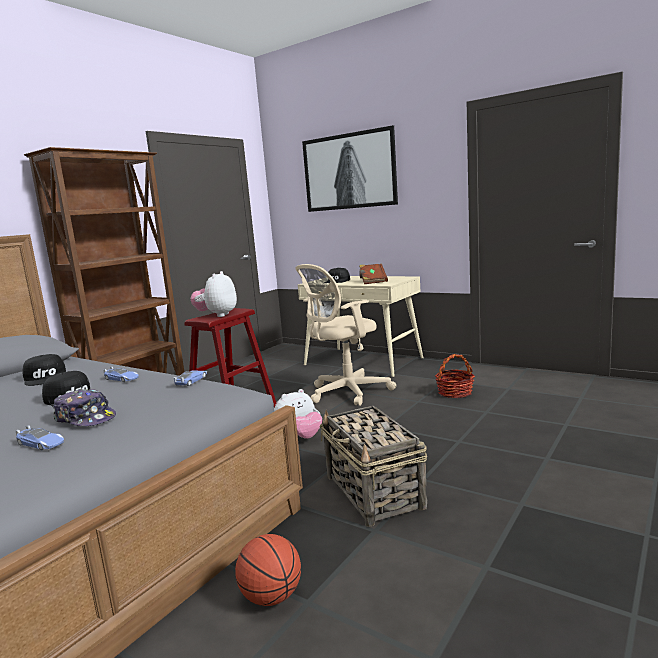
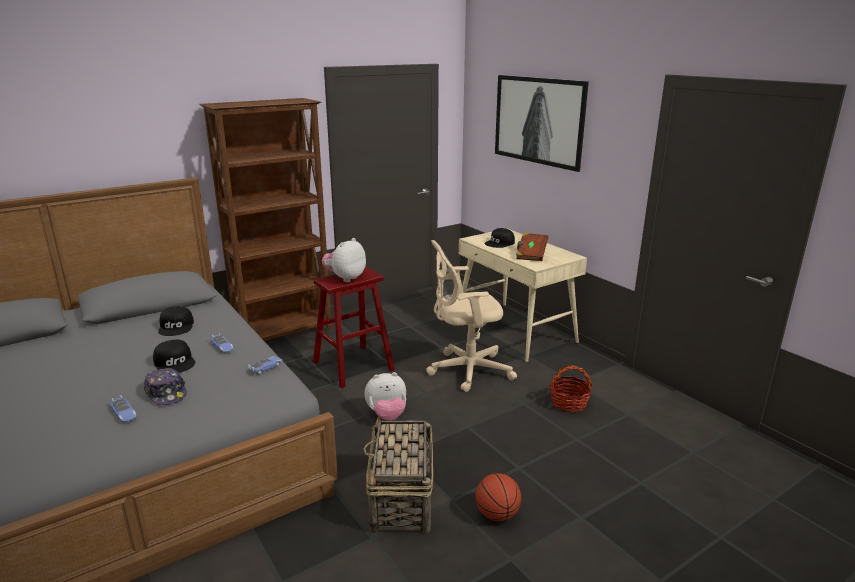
camera: 20 degrees right, 10 degrees up
basketball [235,534,301,606] -> basketball moved to [475,473,521,521]

